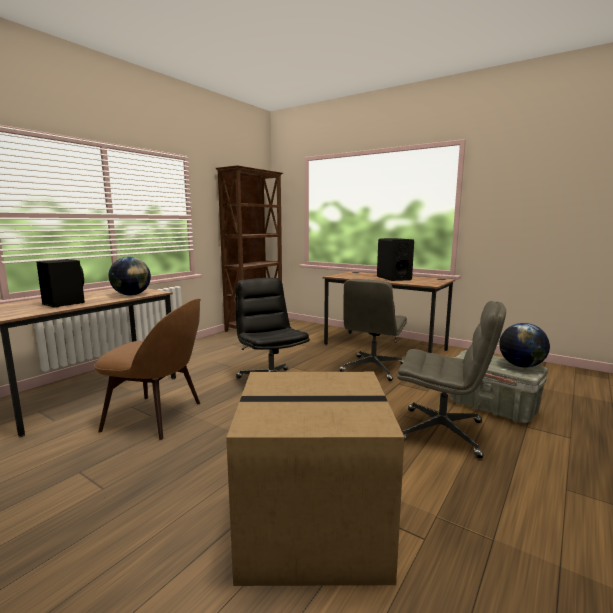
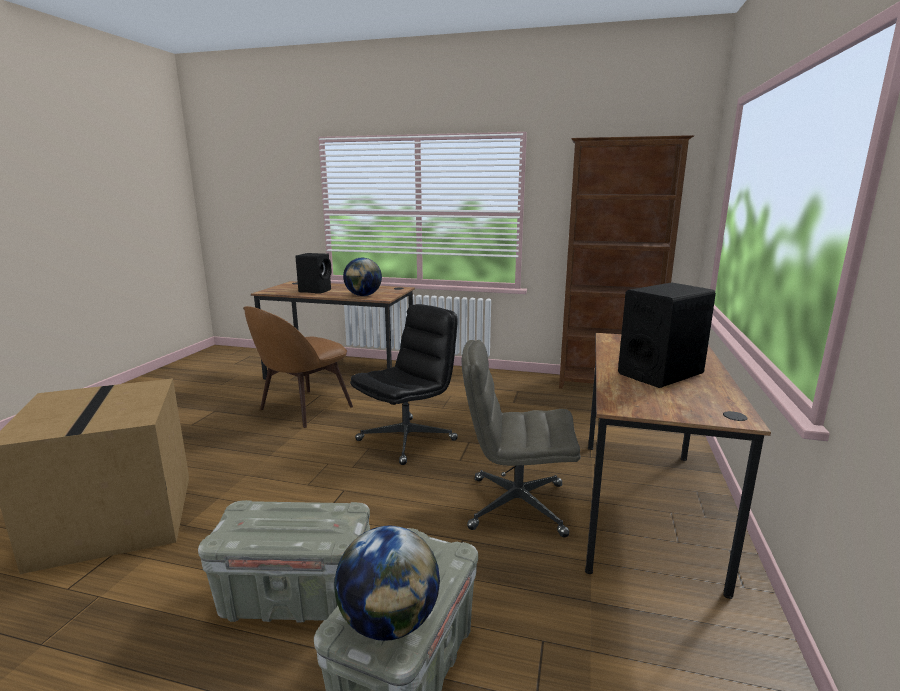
camera: 70 degrees right, 5 degrees up
brown chair [94,299,201,440] -> brown chair turned 45 degrees clockwise [243,306,353,428]
grey office chair [397,301,506,458] -> grey storage box [198,500,370,622]

